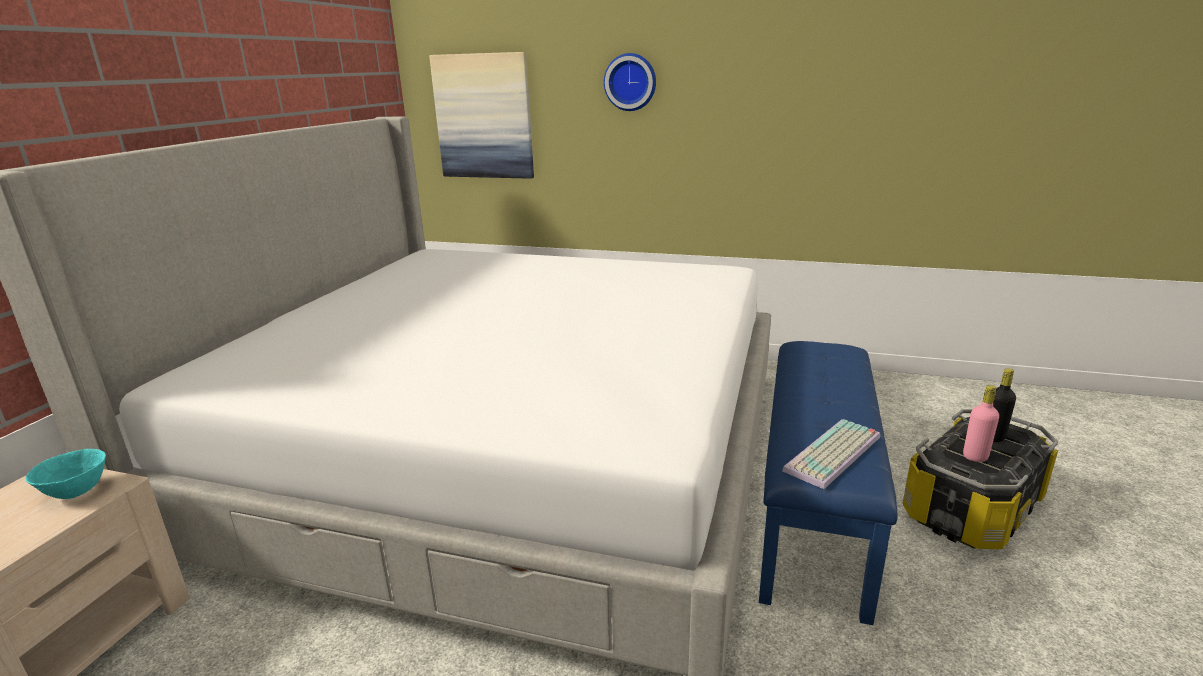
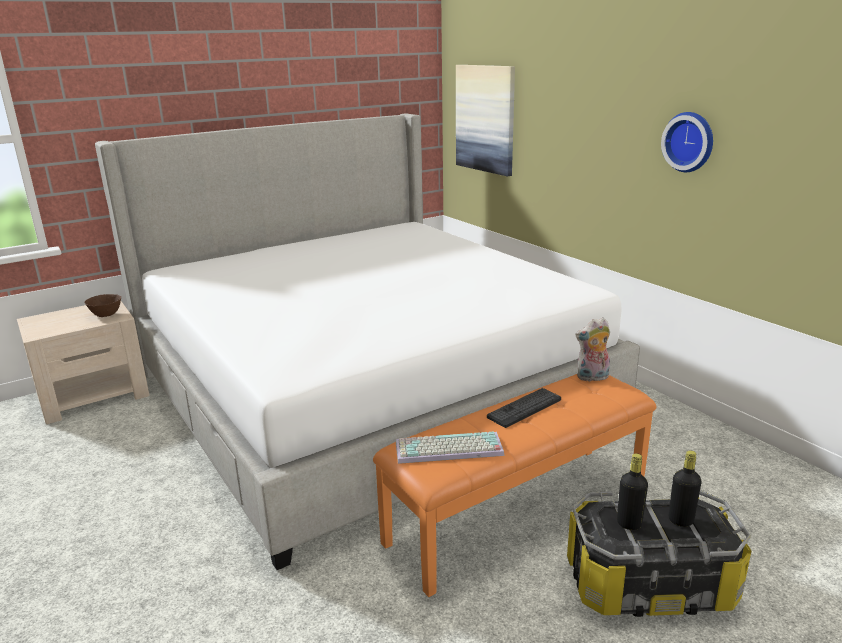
camera: 40 degrees right, 0 degrees up
turquoise bowl [25,449,106,499] -> brown bowl [84,294,121,317]
wall clock [604,53,656,111] -> wall clock moved to [661,112,713,172]
blue bench [759,341,897,625] -> orange bench [373,374,657,597]
pink bottle [963,385,999,462] -> black bottle [617,453,648,530]
none -> keyboard [487,388,561,428]
none -> plush toy [575,317,610,382]

